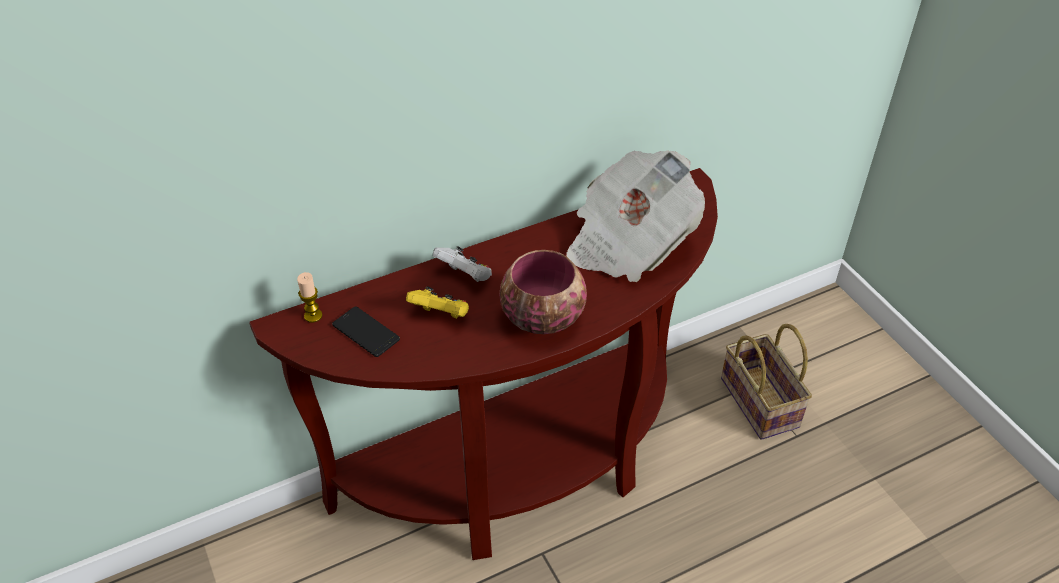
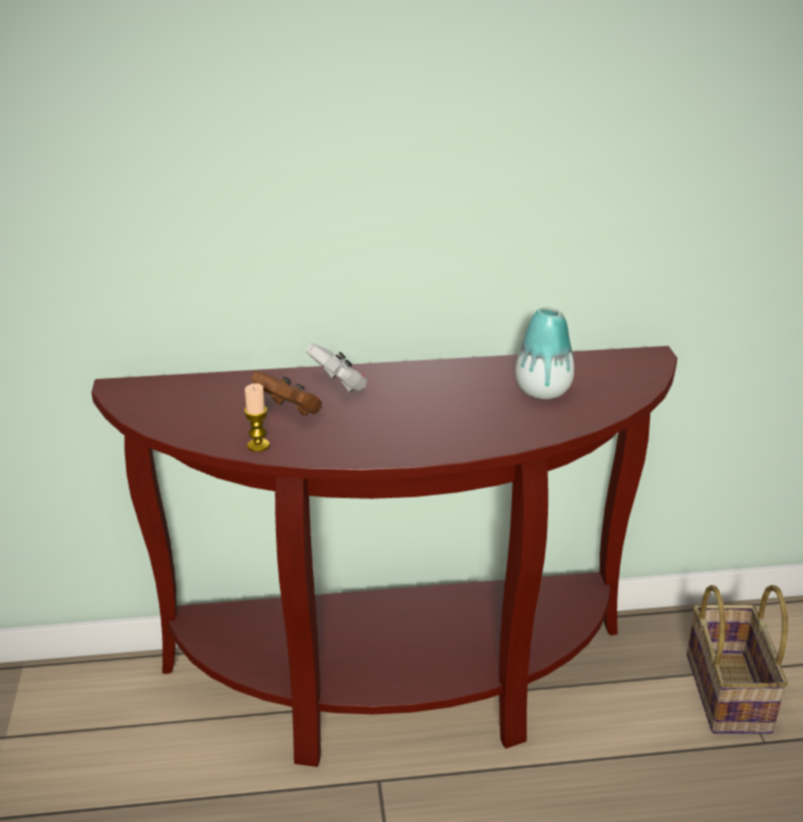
camera: 20 degrees right, 15 degrees down
candle [297,272,322,323] -> candle moved to [244,383,270,452]
phone [332,307,400,357] -> none
yellow game controller [406,286,469,319] -> brown game controller [252,371,322,416]
bowl [500,250,587,334] -> none
newspaper [566,151,705,282] -> vase [515,307,574,399]

